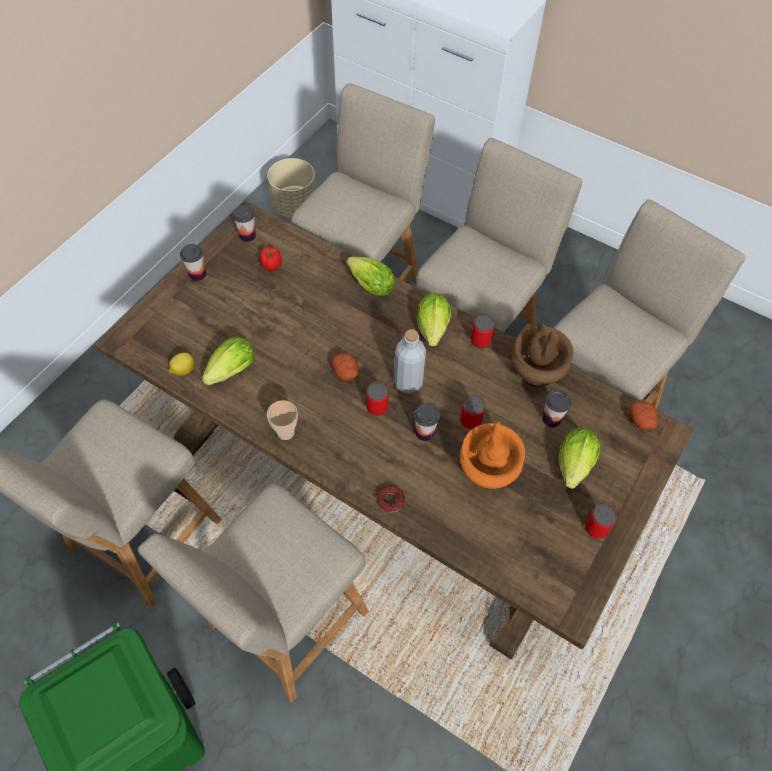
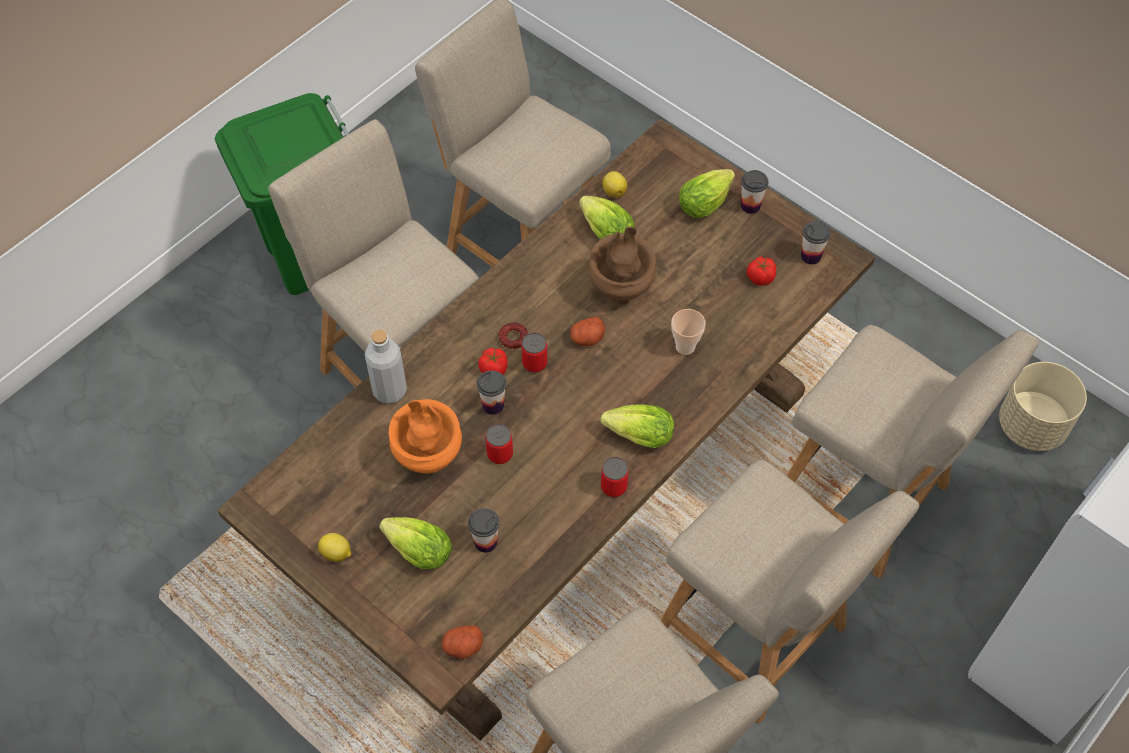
camera: 100 degrees right, 0 degrees up
cup [267,400,298,440] -> cup moved to [671,309,706,355]
lettuce [346,257,395,296] -> lettuce moved to [679,169,735,218]
donut [377,485,405,512] -> donut moved to [498,322,528,350]
grey bottle [394,329,426,393] -> grey bottle moved to [365,330,407,404]
brown vase [512,322,574,387] -> brown vase moved to [589,227,656,304]
can [585,504,617,539] -> lemon [318,533,351,562]
none -> tomato [478,348,508,375]

